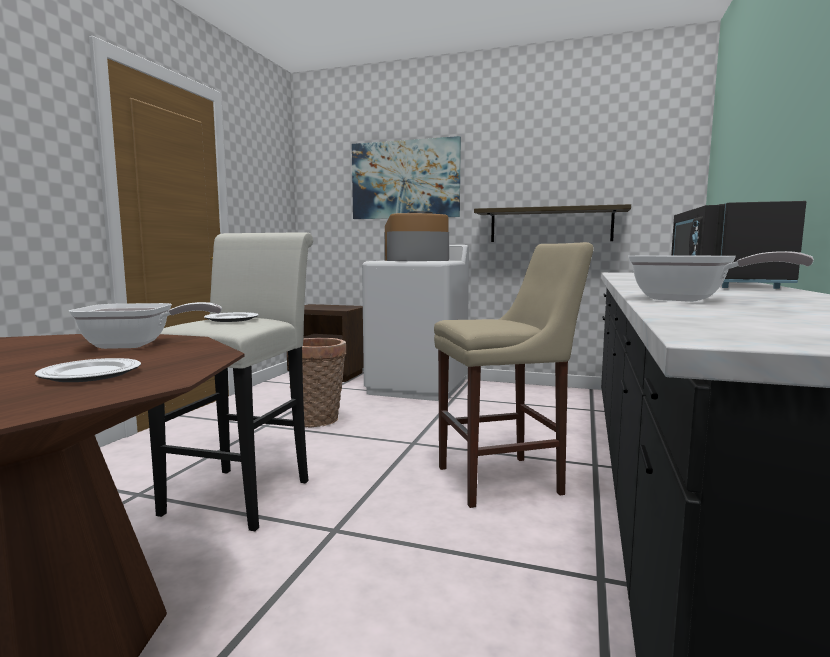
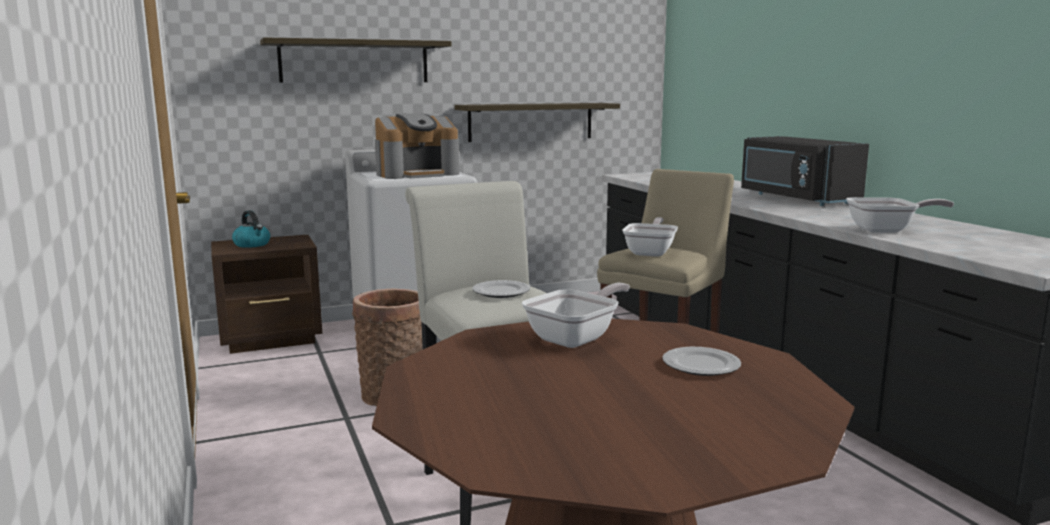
camera: 40 degrees left, 5 degrees up
picture [352,136,461,219] -> shelf [260,37,451,82]
coffee machine [384,211,449,261] -> coffee machine turned 150 degrees counterclockwise [375,114,460,179]
none -> kettle [232,210,270,248]
none -> frying pan [622,217,678,257]

